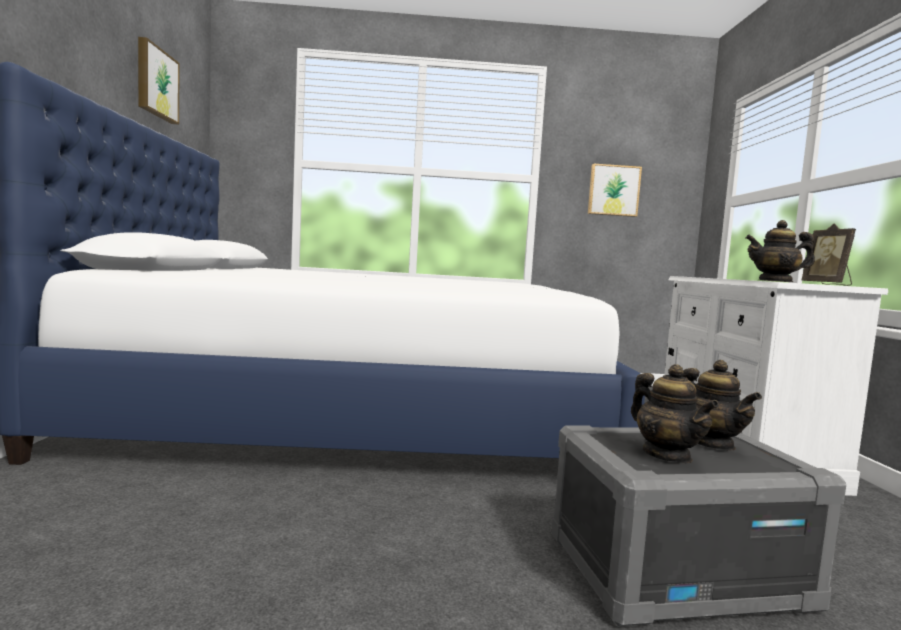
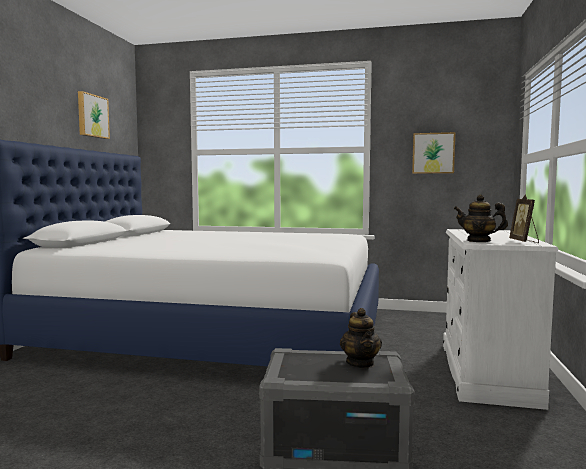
camera: 15 degrees right, 0 degrees up
teapot [631,364,719,463] -> none

